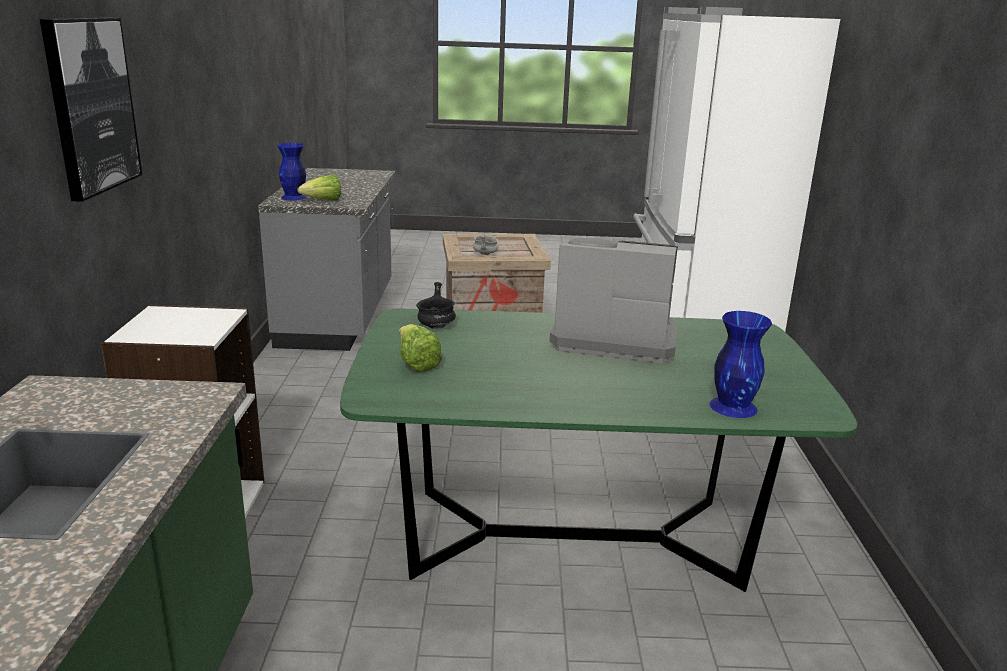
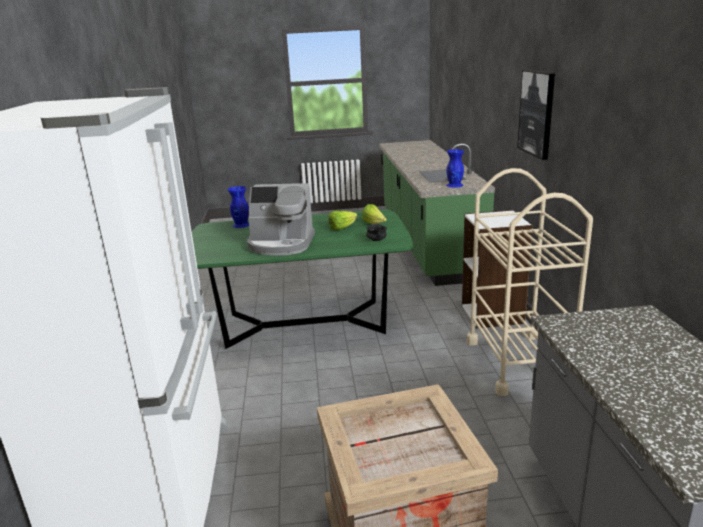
camera: 175 degrees right, 0 degrees up
blue vase [277,143,307,200] -> blue vase moved to [446,149,464,188]
lettuce [297,174,341,201] -> lettuce moved to [328,211,358,230]
grey bowl [473,234,499,255] -> none
none -> beige cart [467,168,593,396]

